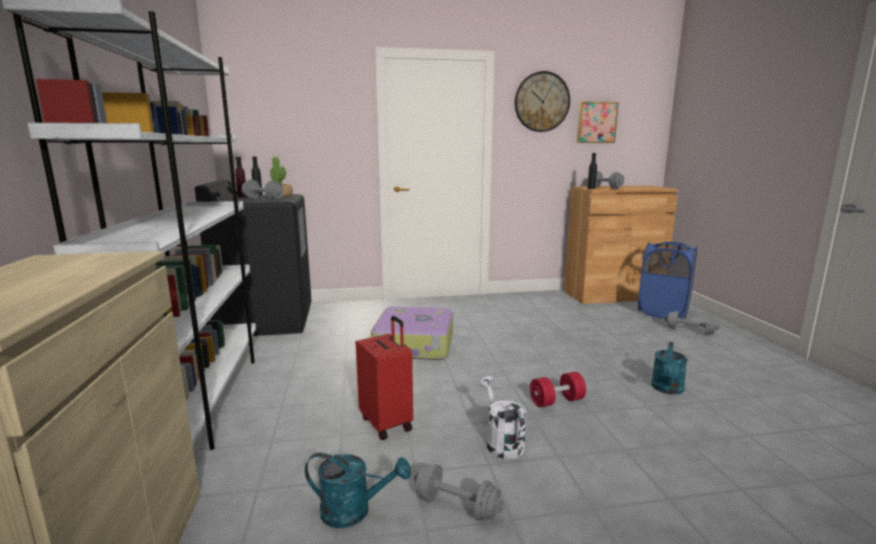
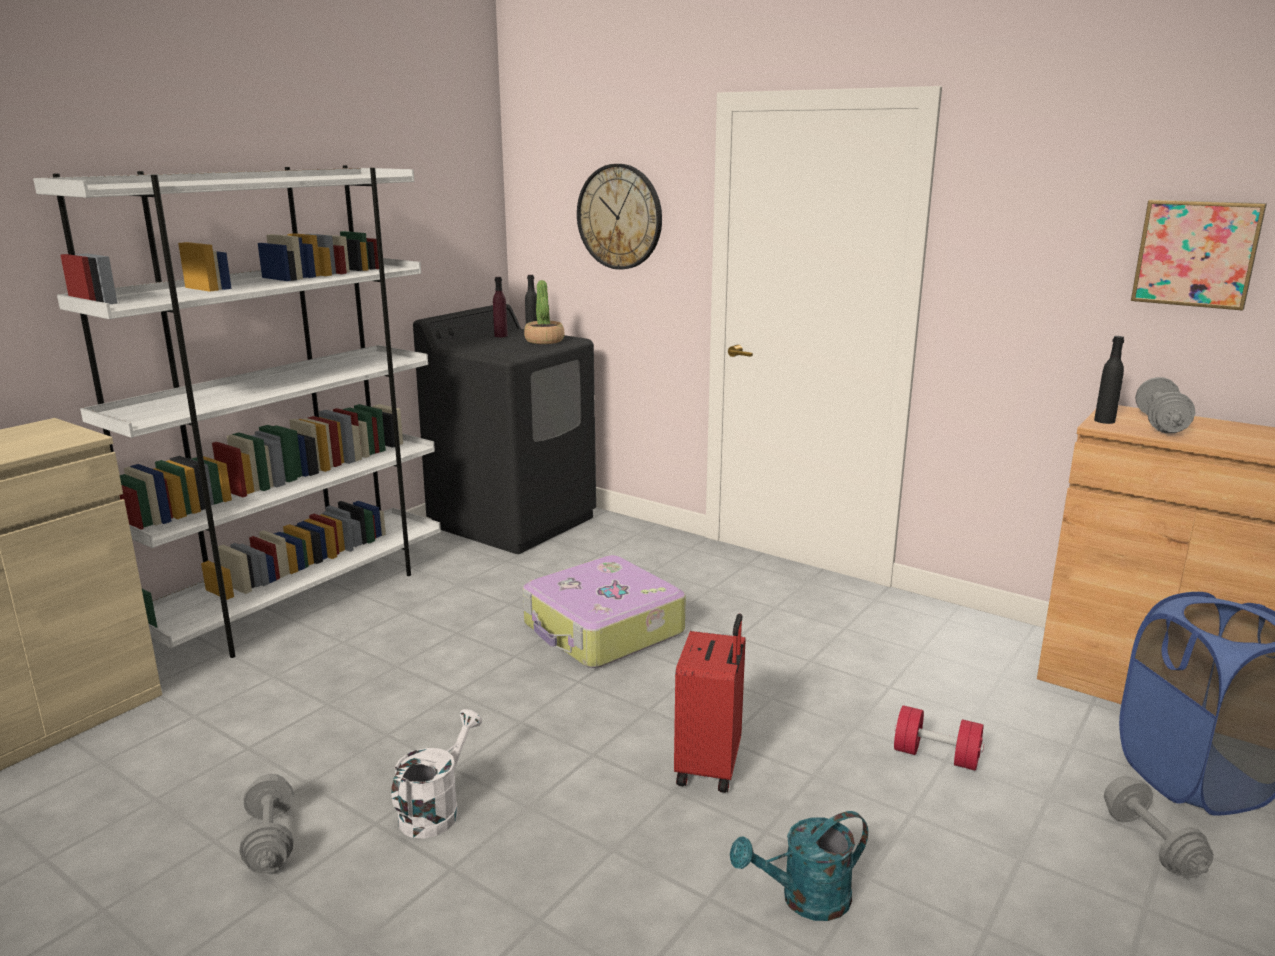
camera: 45 degrees right, 5 degrees up
grey dumbbell [242,179,284,200] -> none
turquoise watering can [305,453,411,528] -> none
red suitcase [356,316,413,440] -> red suitcase moved to [674,614,746,793]
wall clock [514,71,570,132] -> wall clock moved to [577,164,662,270]
red dumbbell [530,372,586,407] -> red dumbbell moved to [894,705,984,771]

